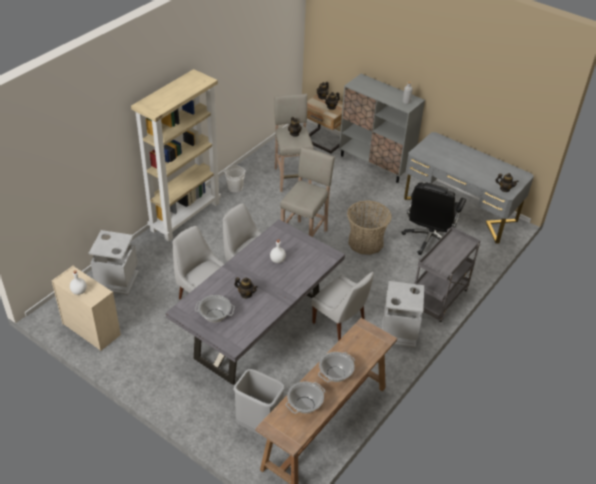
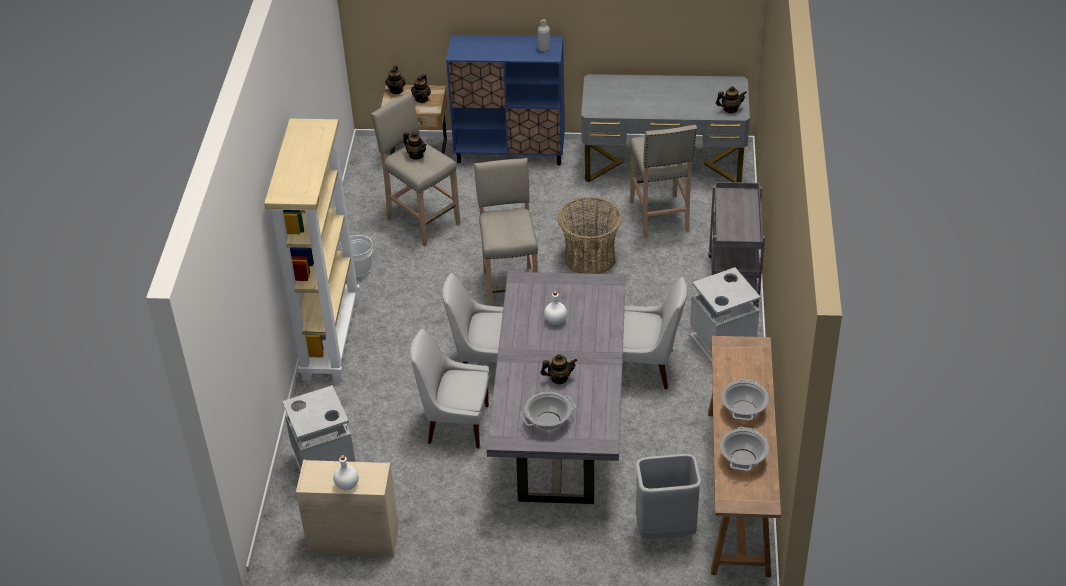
camera: 30 degrees left, 0 degrees up
grey cabinet [339,74,425,183] -> blue cabinet [446,35,565,165]
black office chair [402,182,466,255] -> beige stool [630,125,697,239]

